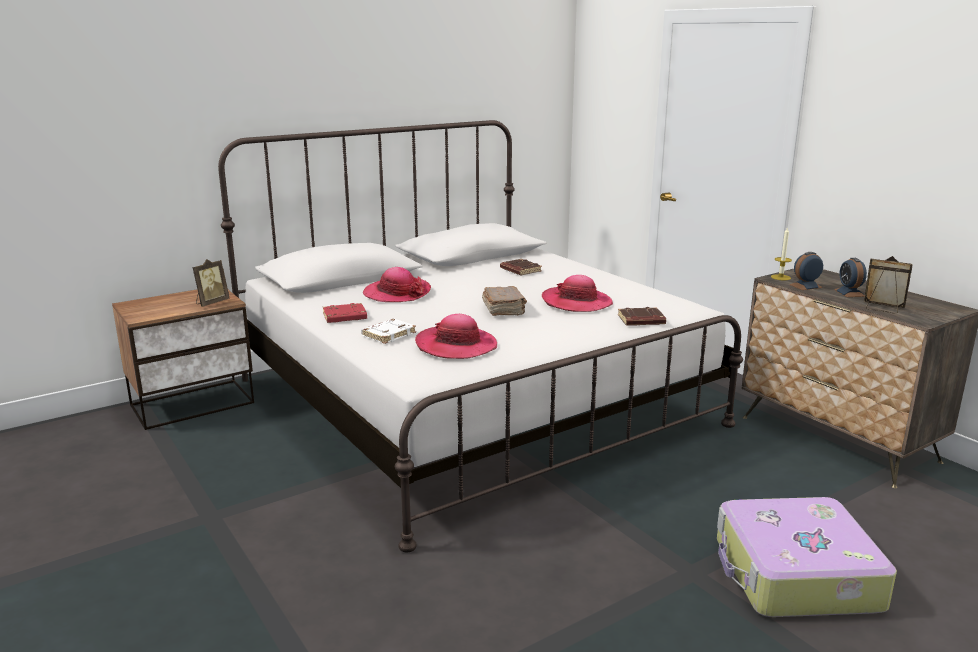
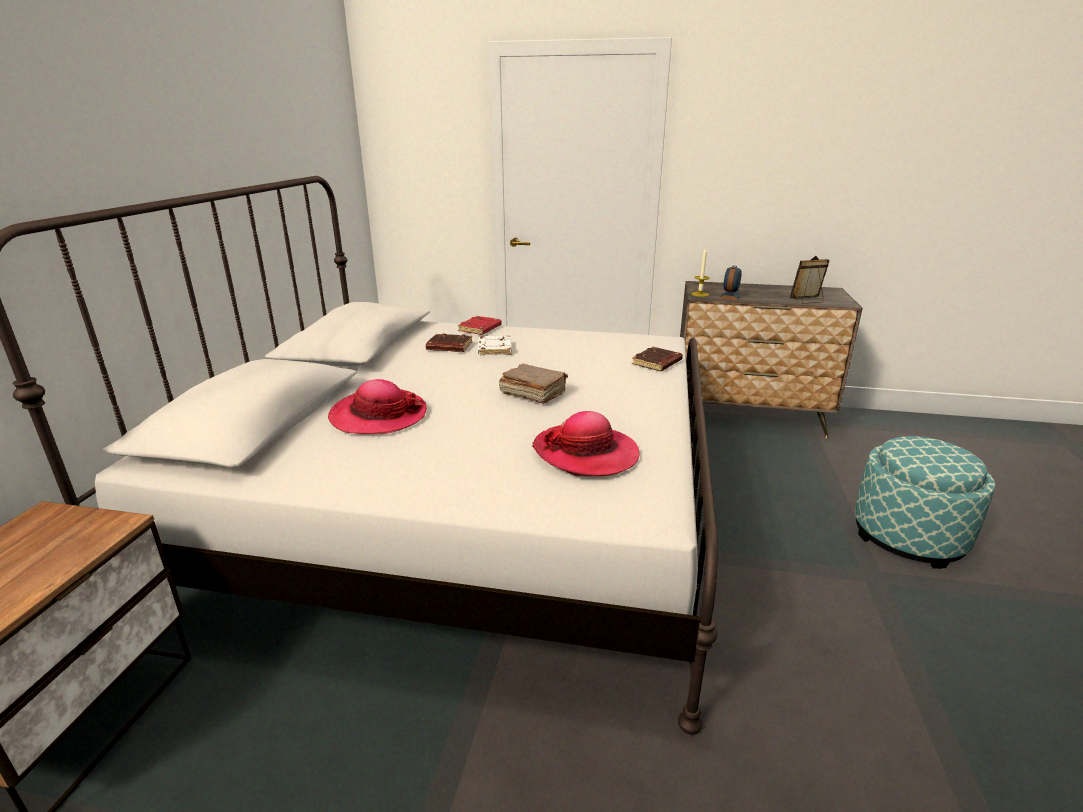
camera: 45 degrees left, 5 degrees up
picture frame [193,259,230,307] -> none
red book [323,303,367,323] -> red book moved to [458,316,502,335]
white book [361,319,416,344] -> white book moved to [478,336,512,356]
hat [542,275,613,312] -> none
suitcase [717,497,897,617] -> ottoman [855,436,995,569]
alarm clock [834,258,867,297] -> none

